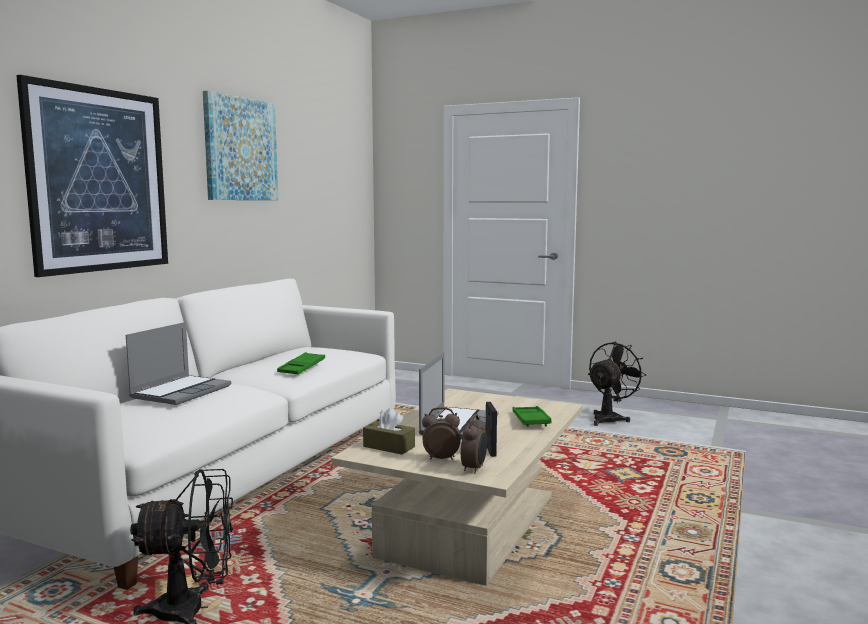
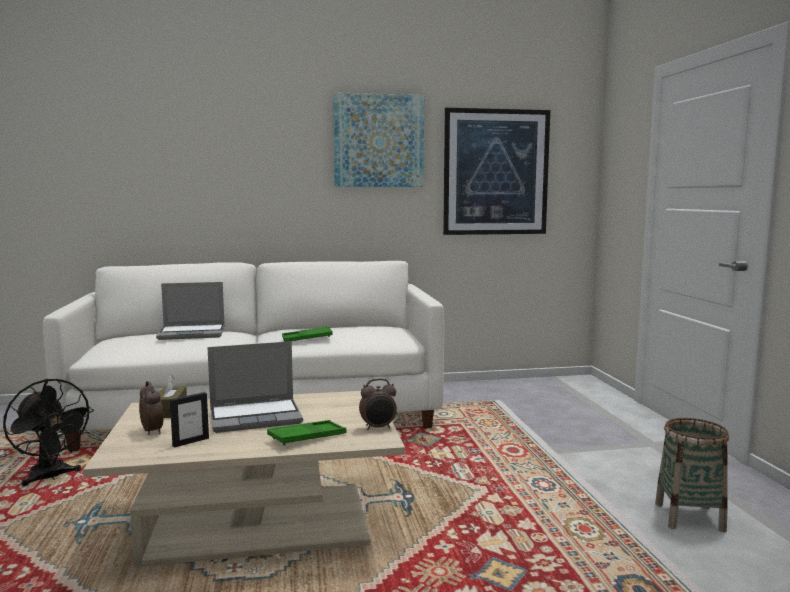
camera: 55 degrees right, 0 degrees up
picture [16,75,168,277] -> picture moved to [443,108,550,235]
alarm clock [461,414,487,474] -> alarm clock moved to [359,378,397,430]
black fan [588,341,646,426] -> basket [655,418,729,532]

